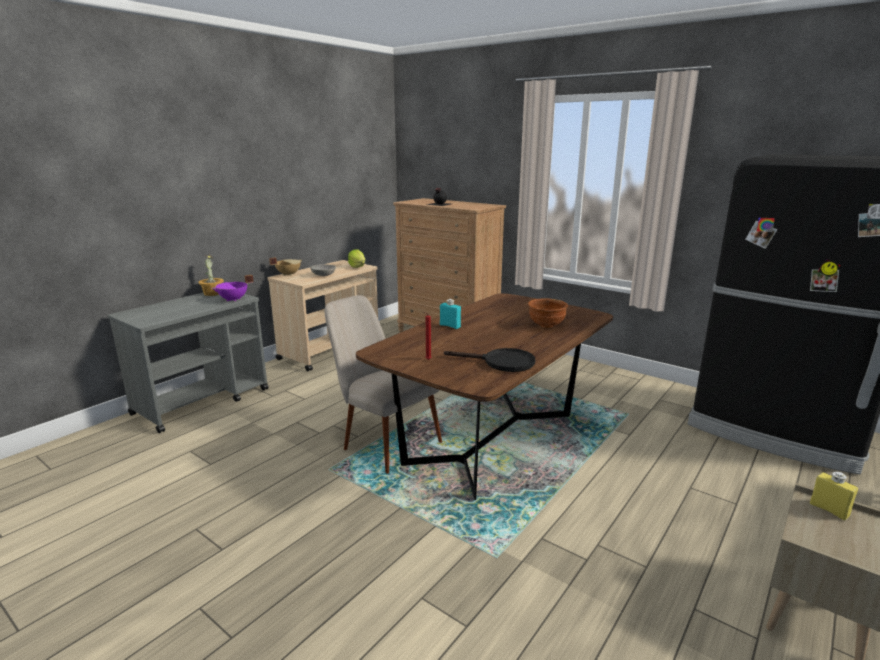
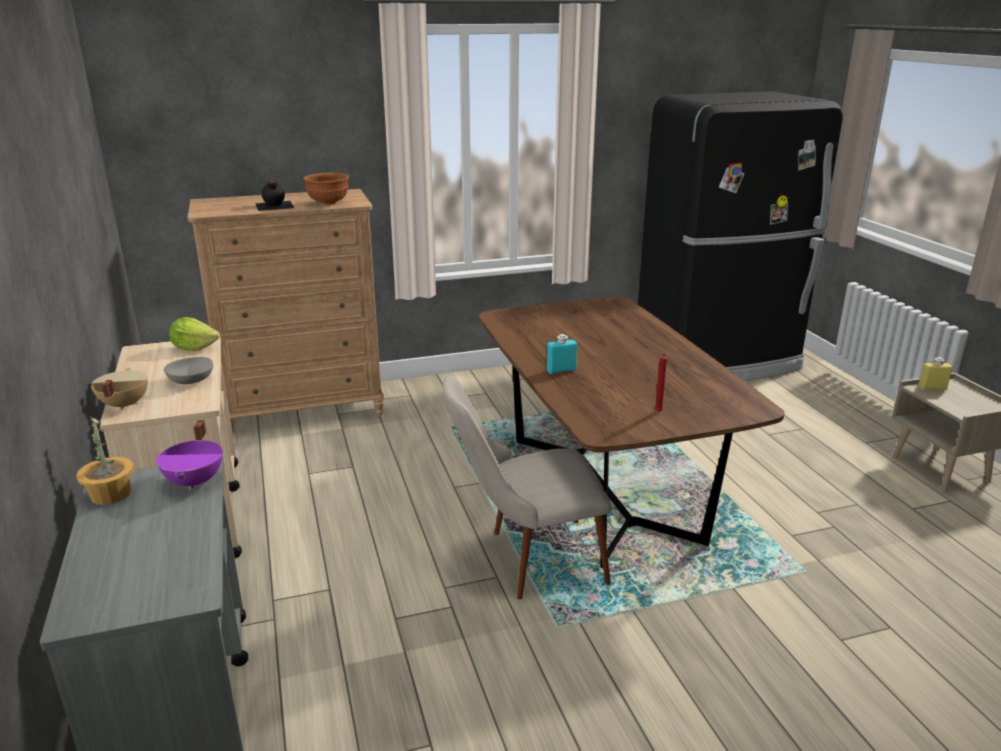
camera: 55 degrees left, 5 degrees up
black frying pan [444,348,535,372] -> none
brown bowl [528,298,568,328] -> brown bowl moved to [303,173,349,205]

